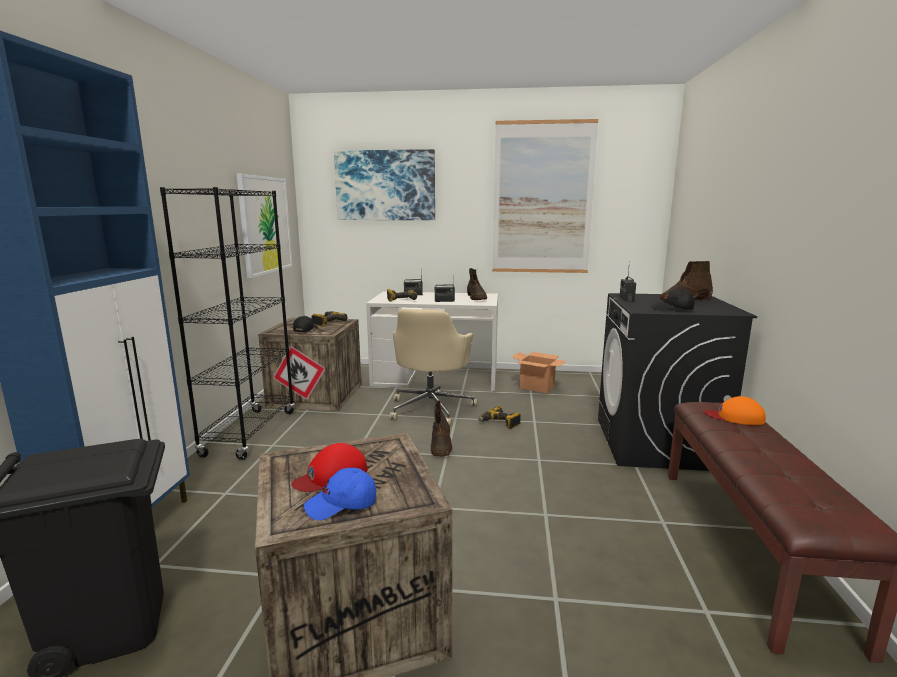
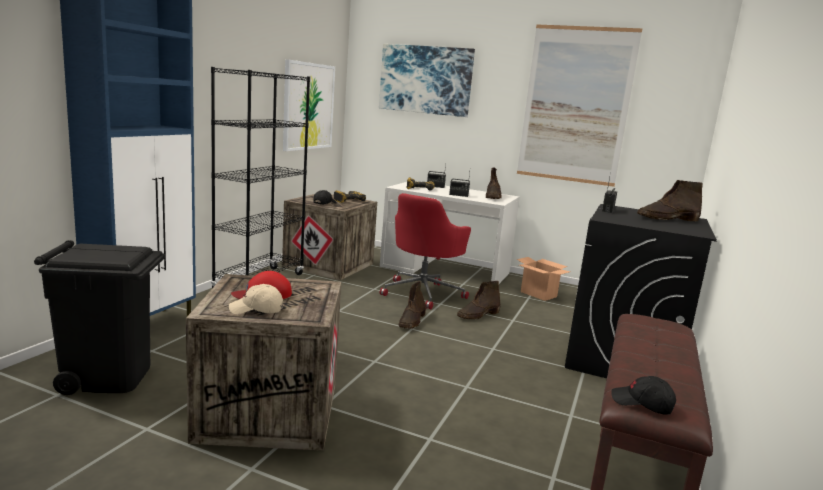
camera: 15 degrees right, 0 degrees up
blue cap [304,468,376,521] -> beige cap [229,284,283,314]
beige office chair [389,309,478,427] -> red office chair [380,193,471,309]
power drill [478,406,521,429] -> brown boot [457,281,500,319]
black cap [652,289,695,311] -> black cap moved to [611,376,676,415]
orange cap [704,396,766,425] -> none

